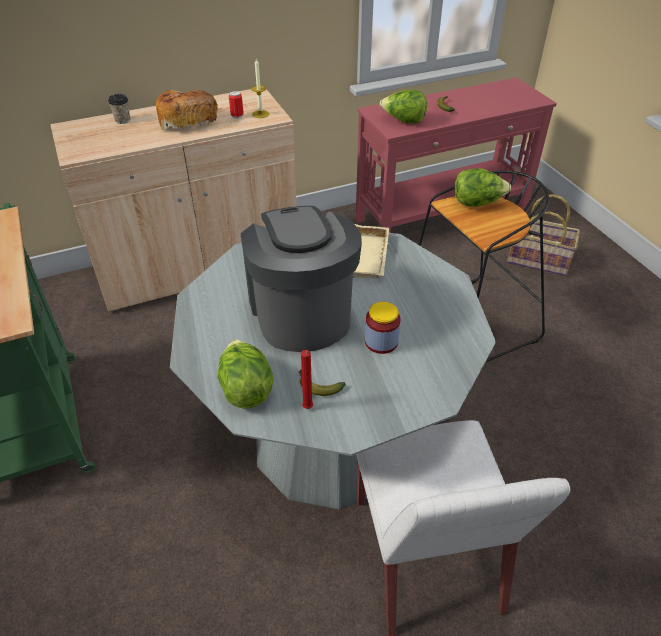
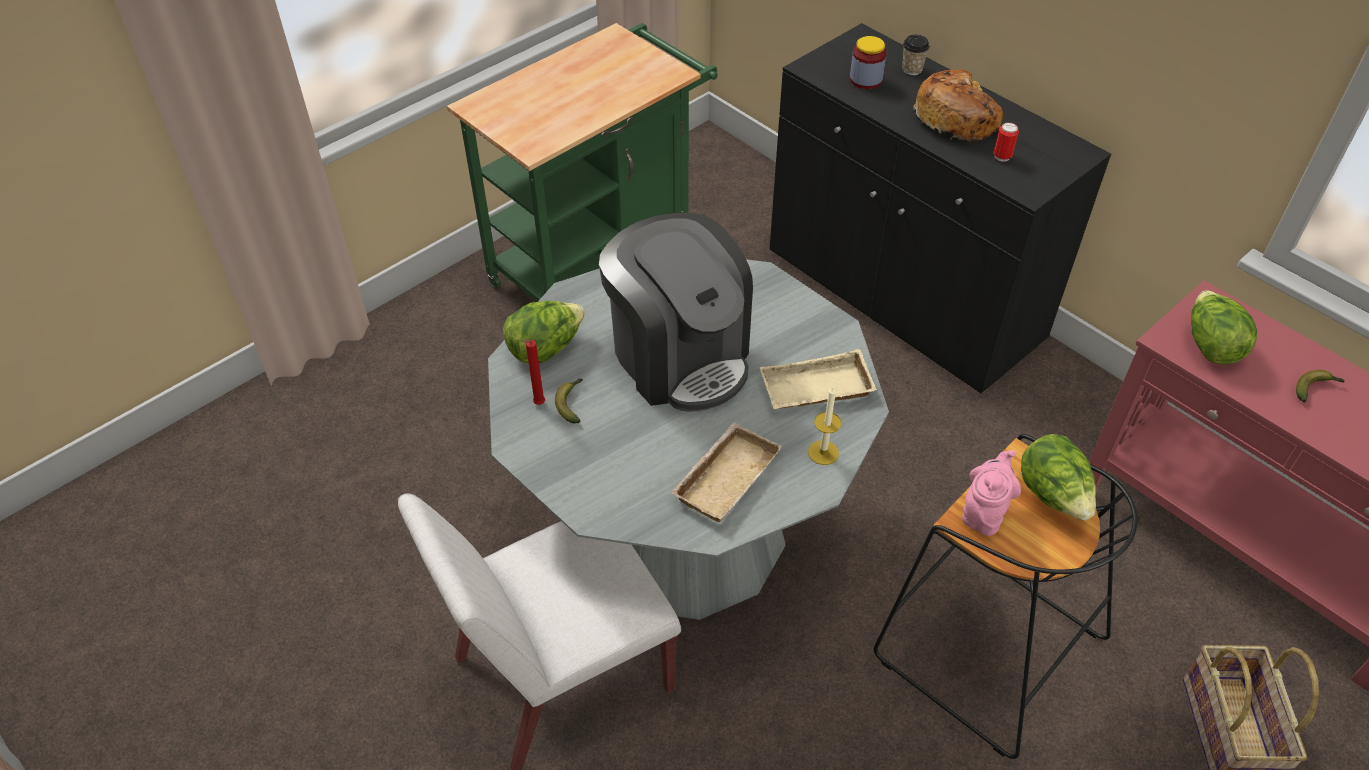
camera: 70 degrees right, 5 degrees up
beige cabinet [50,89,297,312] -> black cabinet [770,23,1111,393]
coffee machine [241,206,362,352] -> coffee machine turned 90 degrees clockwise [599,213,753,412]
candle [251,59,269,118] -> candle moved to [808,387,842,465]
jar [365,302,401,354] -> jar moved to [850,36,887,89]
none -> beige tray [671,422,782,522]
none -> pink teapot [962,450,1021,536]

